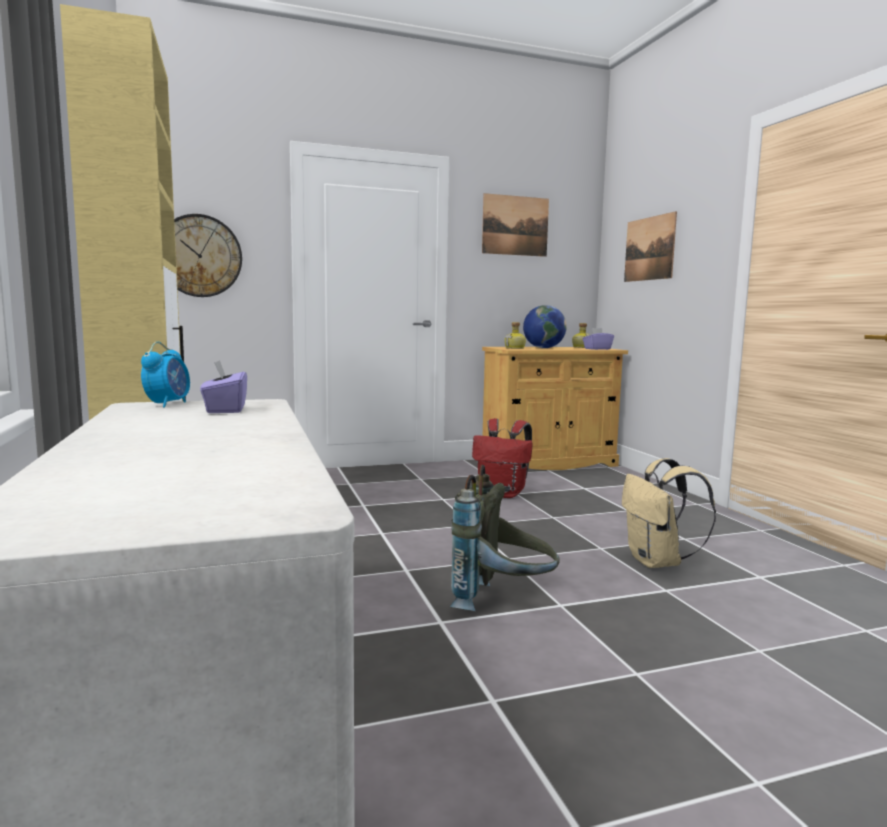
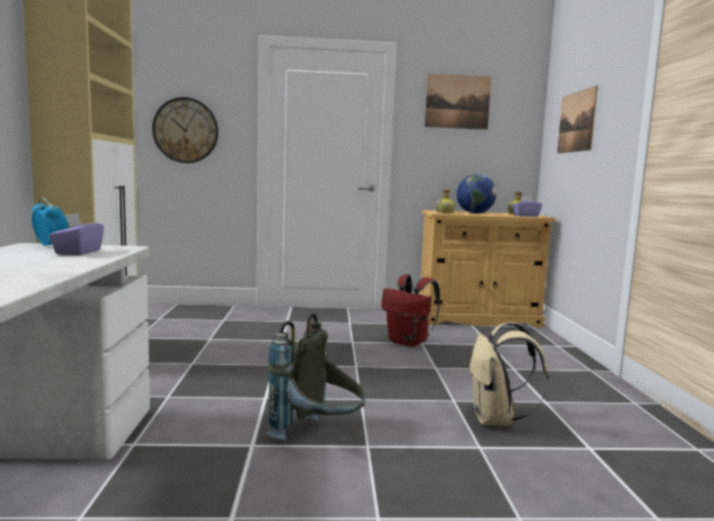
camera: 15 degrees right, 0 degrees up
alarm clock [141,341,190,408] -> alarm clock turned 75 degrees counterclockwise [32,197,69,246]

